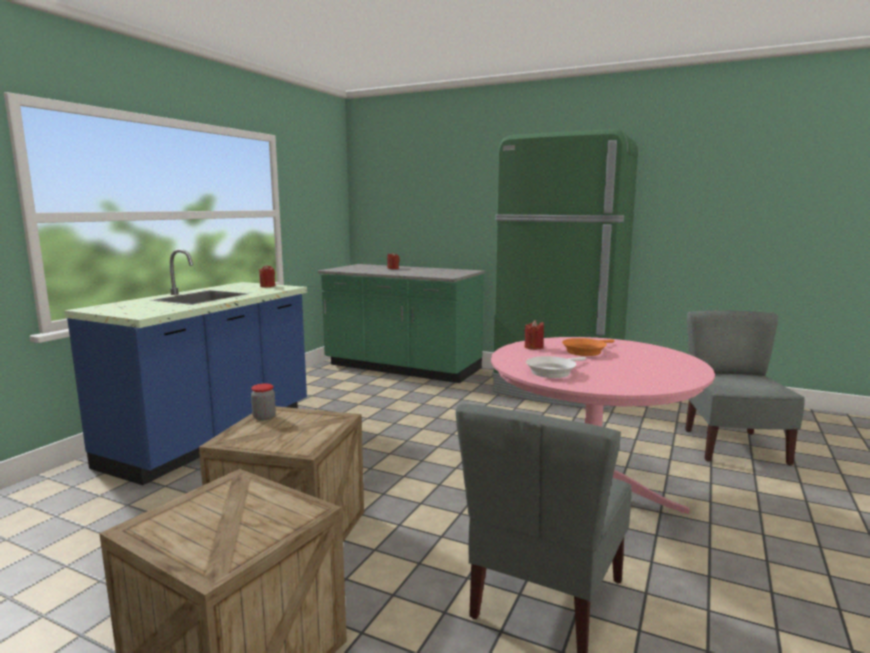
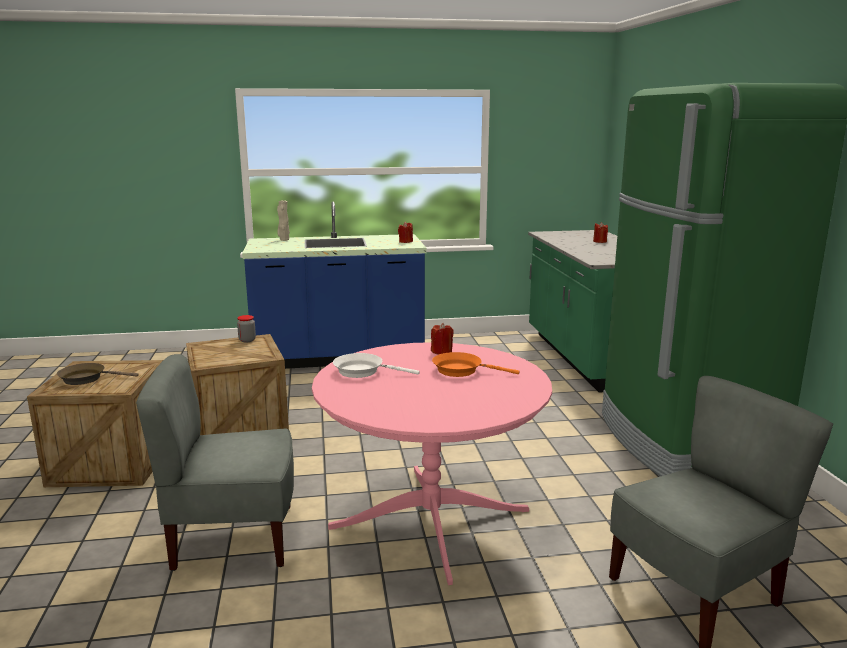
camera: 55 degrees right, 5 degrees up
none -> brown frying pan [57,363,138,385]
none -> beige vase [277,200,290,241]

